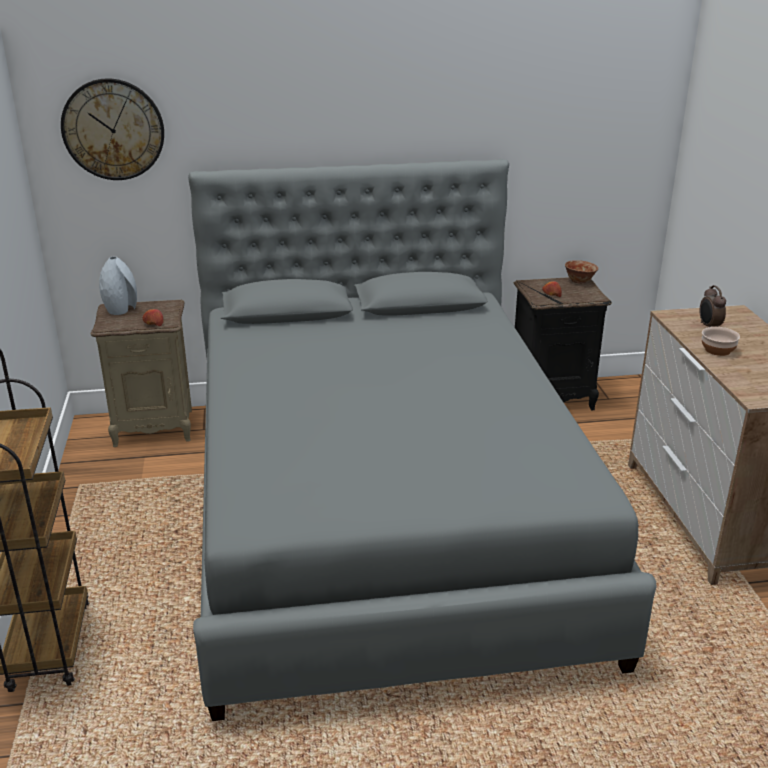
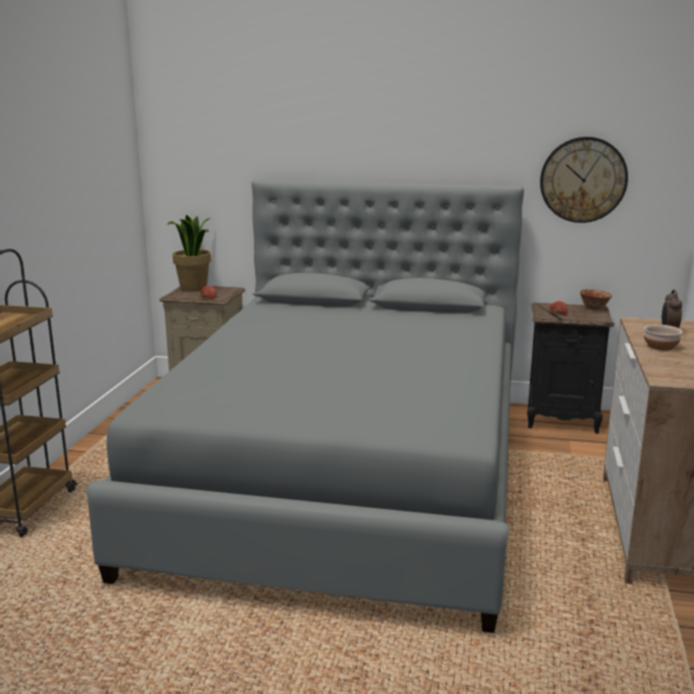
camera: 20 degrees right, 10 degrees down
wall clock [61,78,164,180] -> wall clock moved to [540,137,628,223]
grey vase [99,256,137,315] -> potted plant [167,214,211,292]

